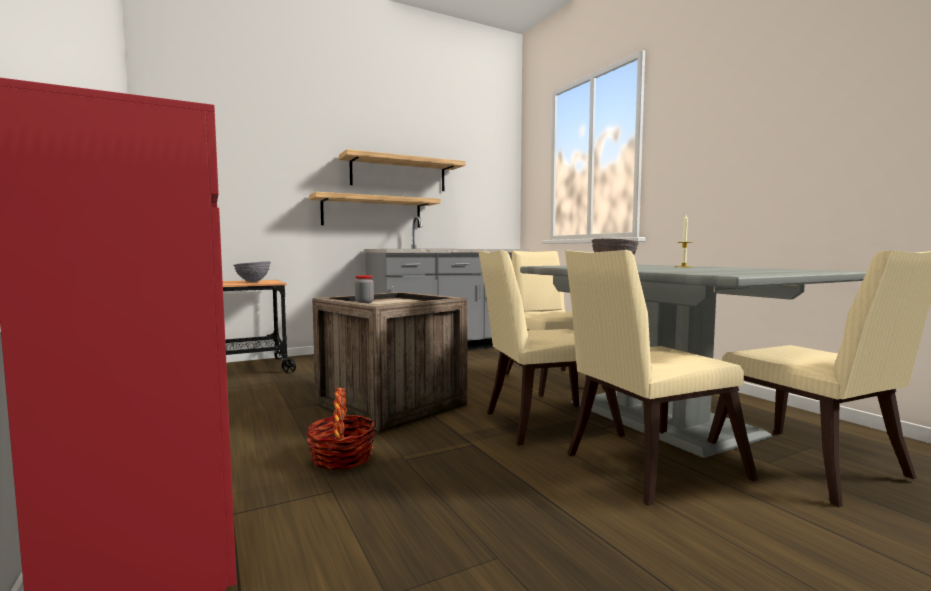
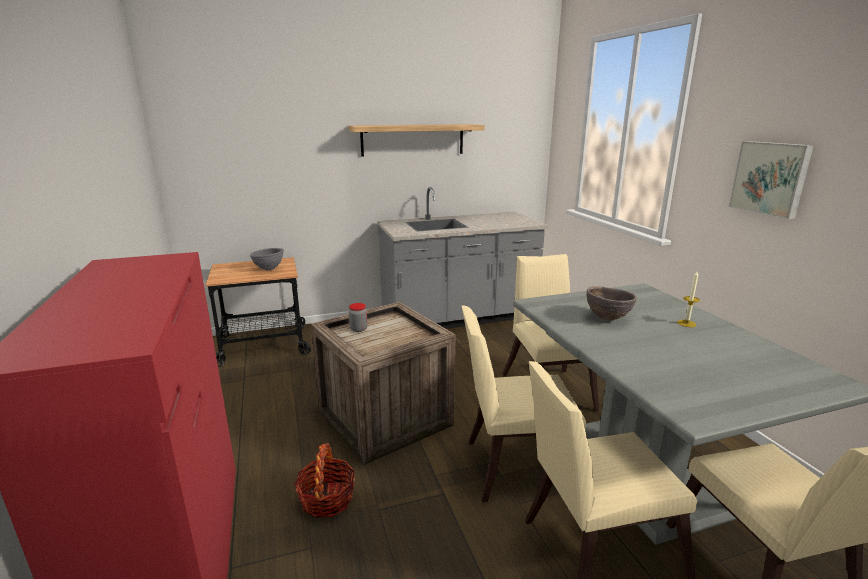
camera: 10 degrees right, 15 degrees up
shelf [309,192,440,228] -> none
none -> picture [728,141,814,219]

